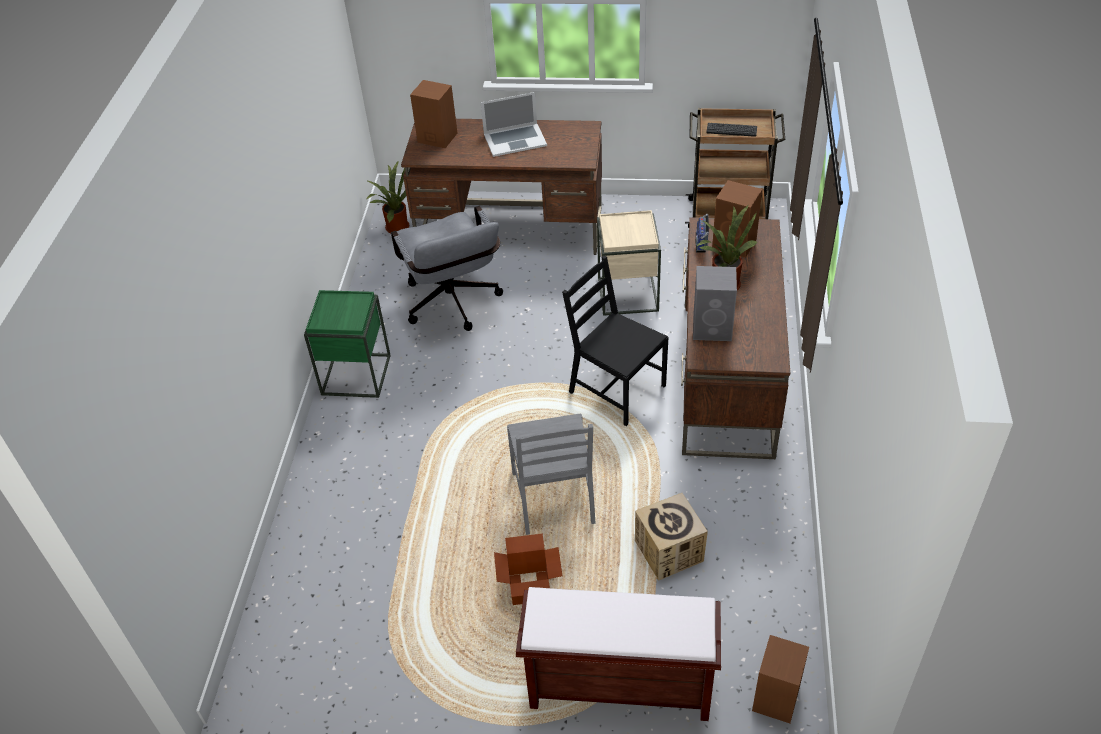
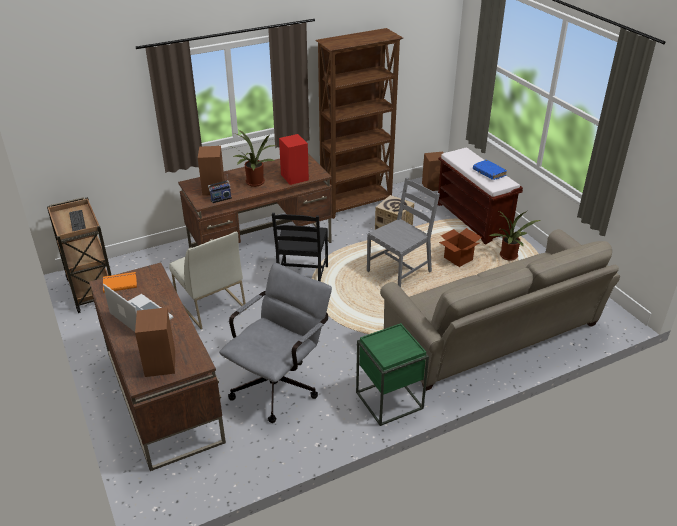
camera: 125 degrees left, 10 degrees down
potted plant [366,160,409,233] -> potted plant moved to [489,211,540,261]
beige side table [597,210,661,316] -> white chair [169,232,247,329]
grey speaker [693,266,737,341] -> red speaker [279,134,309,185]
none -> orange book [103,272,137,293]
none -> brown bookcase [315,28,403,219]
none -> beige sofa [380,229,620,391]
none -> blue book [473,160,507,180]

